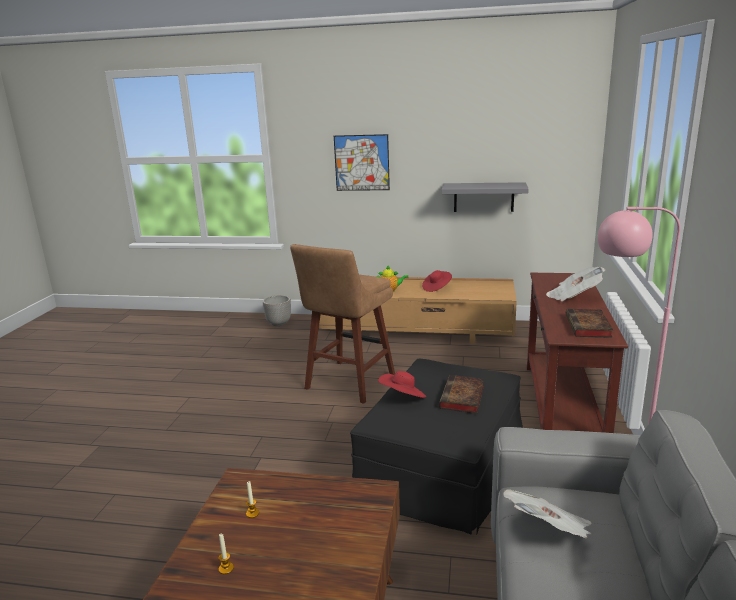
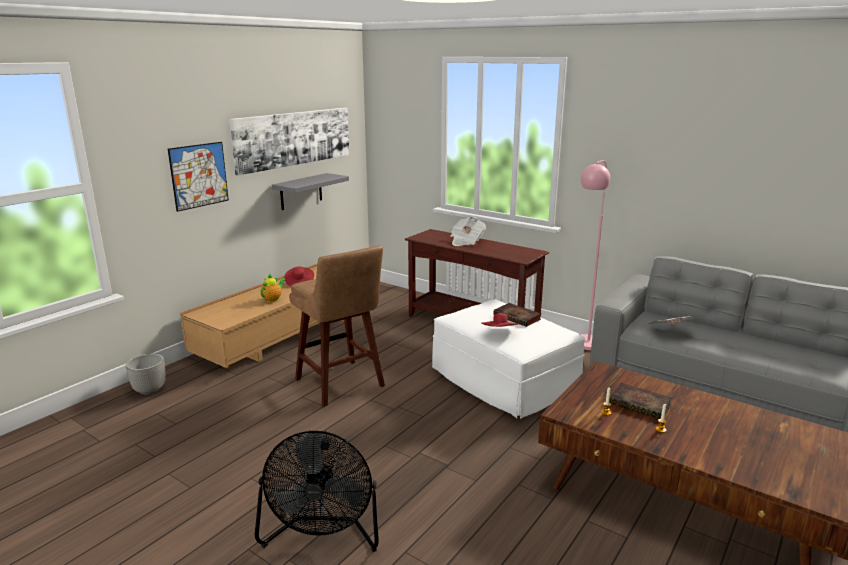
camera: 65 degrees left, 0 degrees up
black ottoman [350,359,523,535] -> white ottoman [432,300,585,419]
book [566,309,614,338] -> book moved to [609,383,672,419]
none -> picture [229,108,349,176]
none -> black fan [255,430,379,552]

